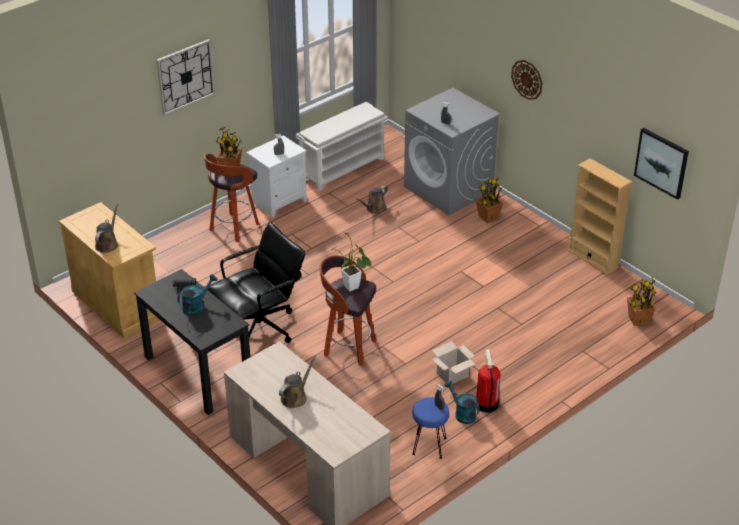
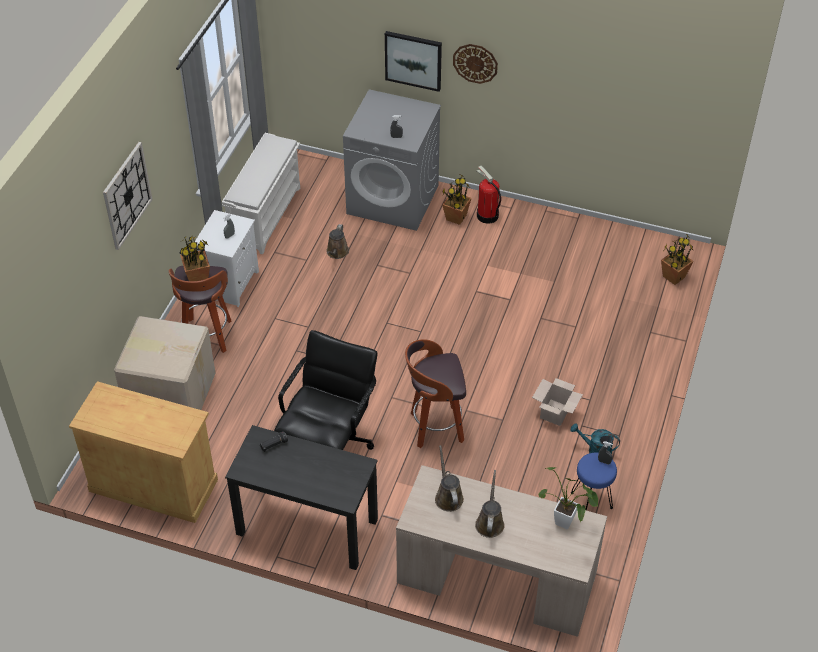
camera: 30 degrees left, 10 degrees up
brown watering can [95,204,118,253] -> brown watering can moved to [435,445,464,512]
turquoise watering can [178,274,218,315] -> none
potted plant [330,233,371,291] -> potted plant moved to [538,467,598,529]
fire extinguisher [476,349,500,413] -> fire extinguisher moved to [477,166,501,224]
beige bookcase [568,158,632,275] -> none
picture [634,128,689,200] -> picture moved to [385,31,442,92]
none -> cardboard box [114,316,215,410]

